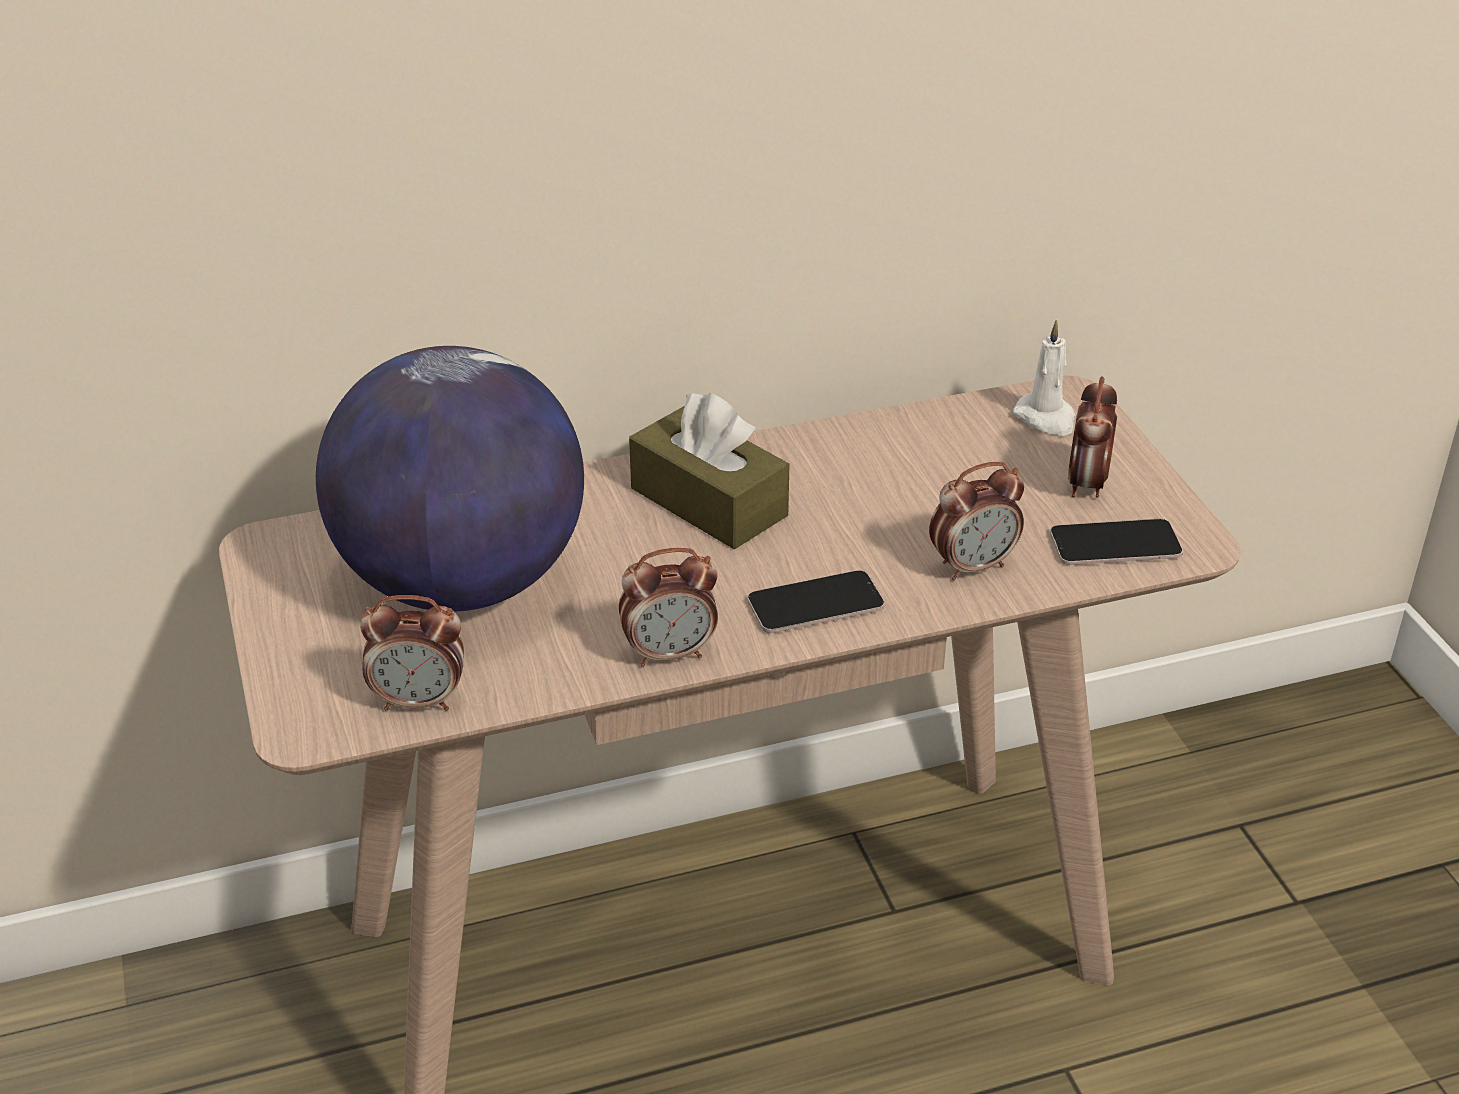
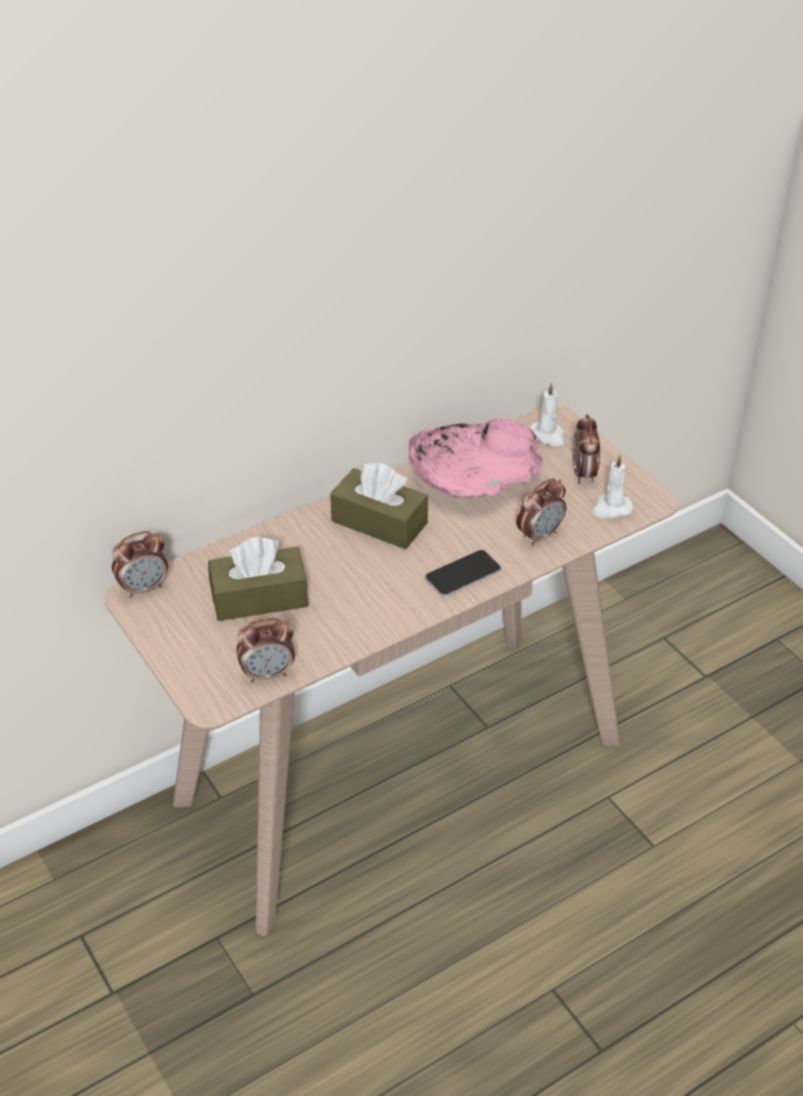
camera: 15 degrees left, 5 degrees up
globe [316,346,584,612] -> brown tissue box [208,537,308,621]
alarm clock [619,548,718,667] -> alarm clock moved to [112,531,168,598]
phone [1050,519,1183,565] -> white candle [591,454,633,518]
none -> pink bowl [409,418,543,499]

